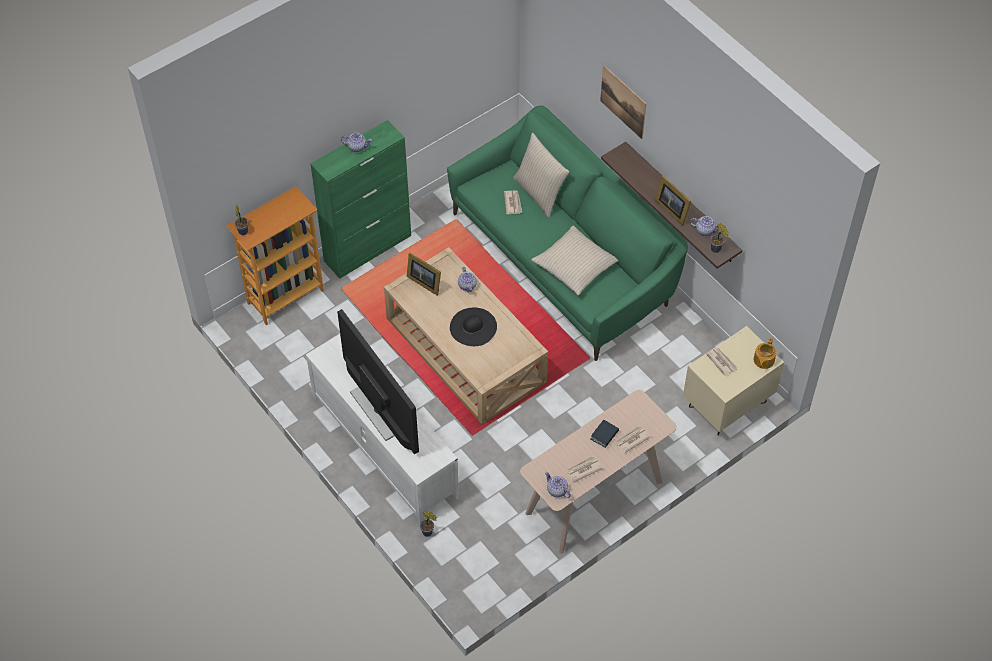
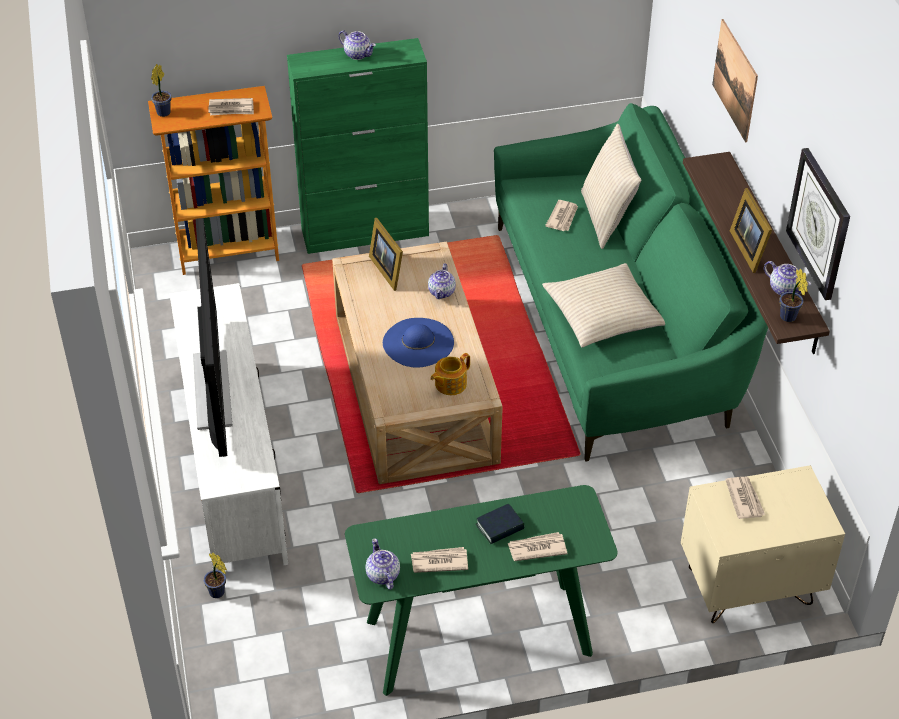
camera: 25 degrees right, 10 degrees down
black hat [450,308,497,346] -> blue hat [383,318,454,368]
beige console table [520,390,676,554] -> green console table [345,485,618,696]
teapot [754,338,777,369] -> teapot moved to [431,353,470,395]
none -> newspaper [208,98,254,115]
none -> wall clock [786,148,850,300]

